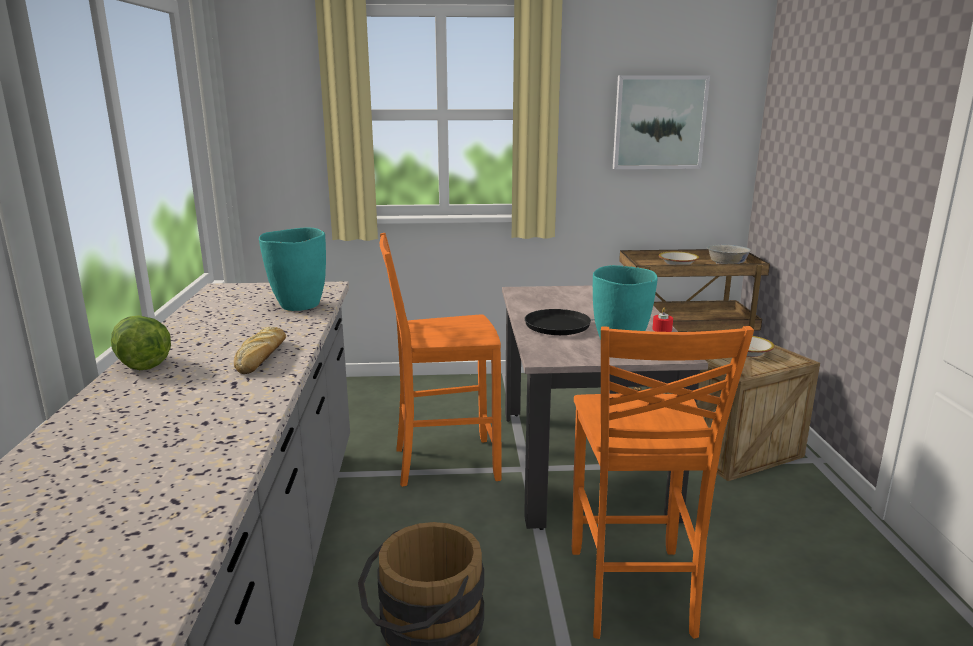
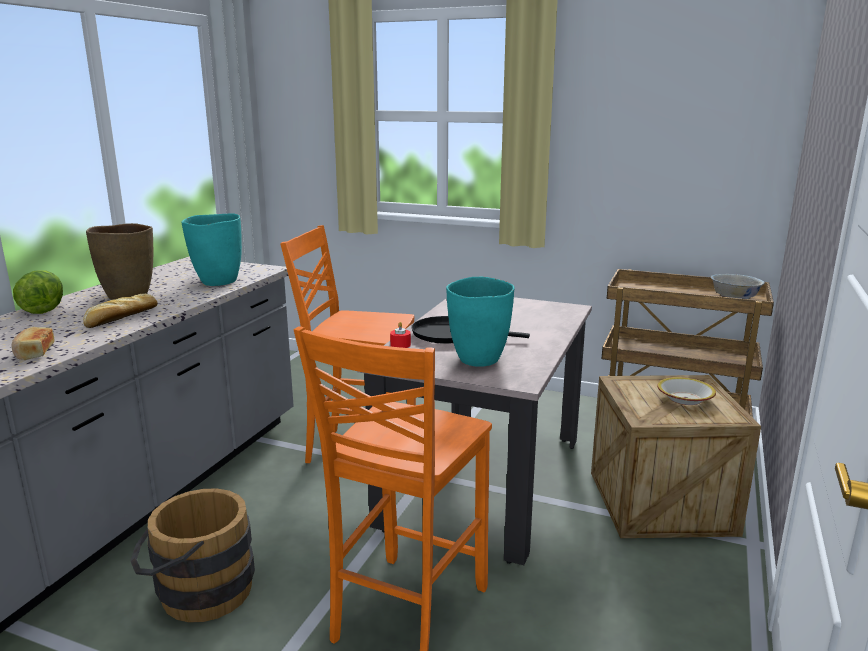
camera: 25 degrees right, 0 degrees up
picture [613,75,710,169] -> none
red candle [652,308,673,332] -> red candle moved to [390,322,411,348]
bowl [659,251,699,265] -> none
none -> bread [12,327,55,360]
none -> brown vase [86,223,153,300]

